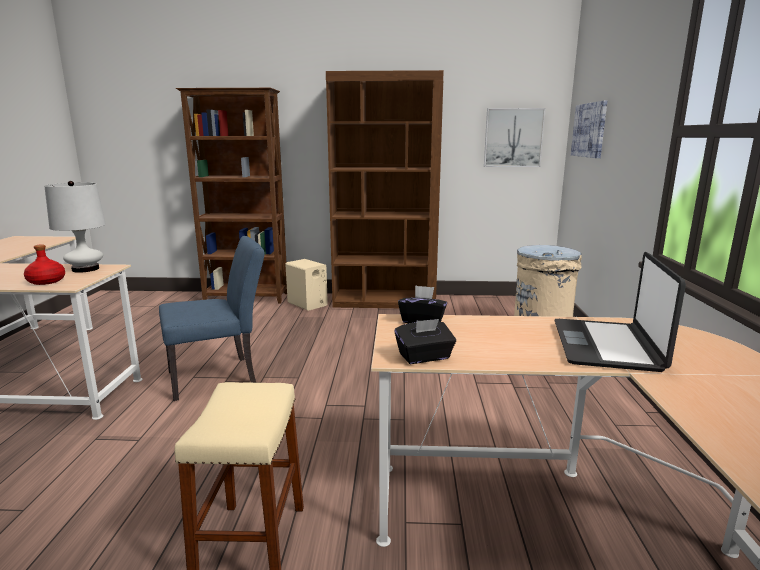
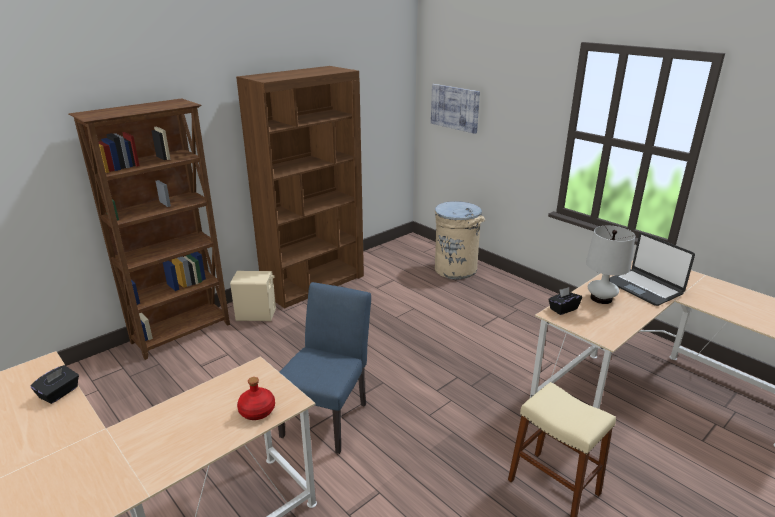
camera: 45 degrees left, 10 degrees up
white table lamp [44,181,106,273] -> white table lamp moved to [586,226,635,304]
black tissue box [394,319,456,364] -> black tissue box moved to [31,365,79,404]
picture [484,108,546,167] -> none

